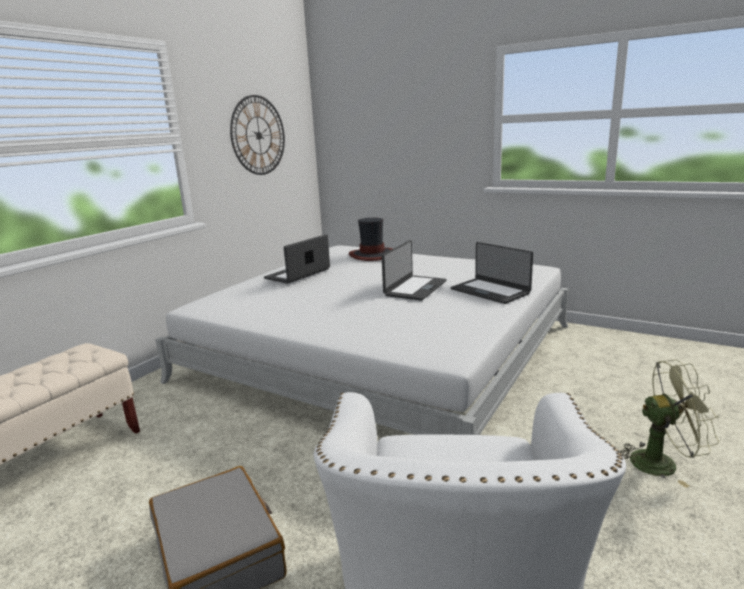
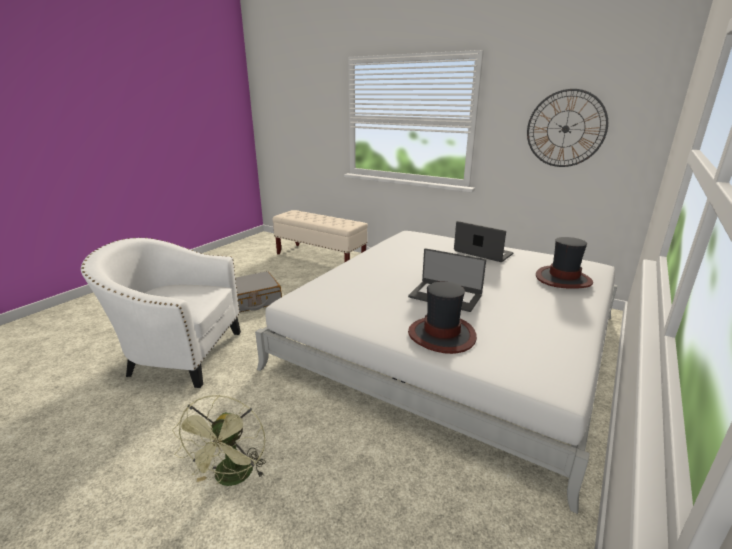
camera: 90 degrees right, 5 degrees up
laptop [451,242,533,304] -> hat [408,282,477,354]

